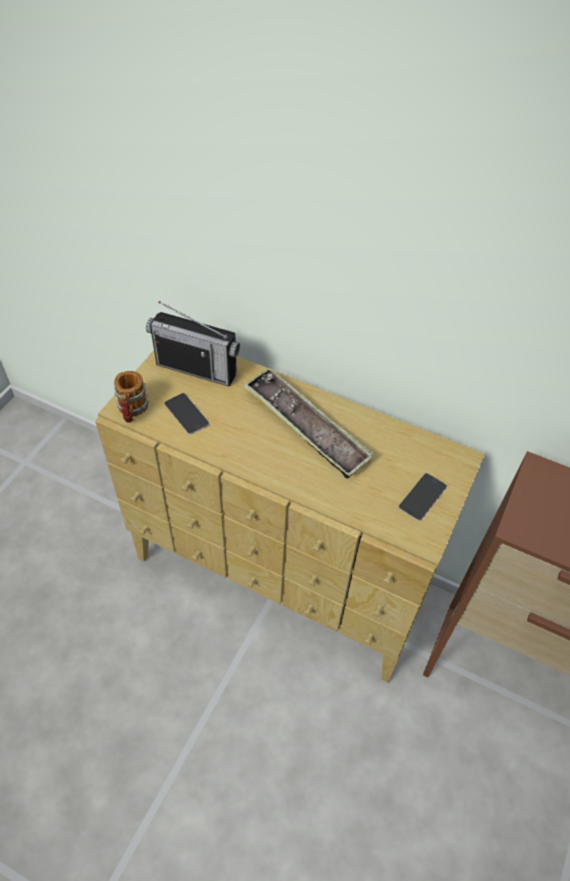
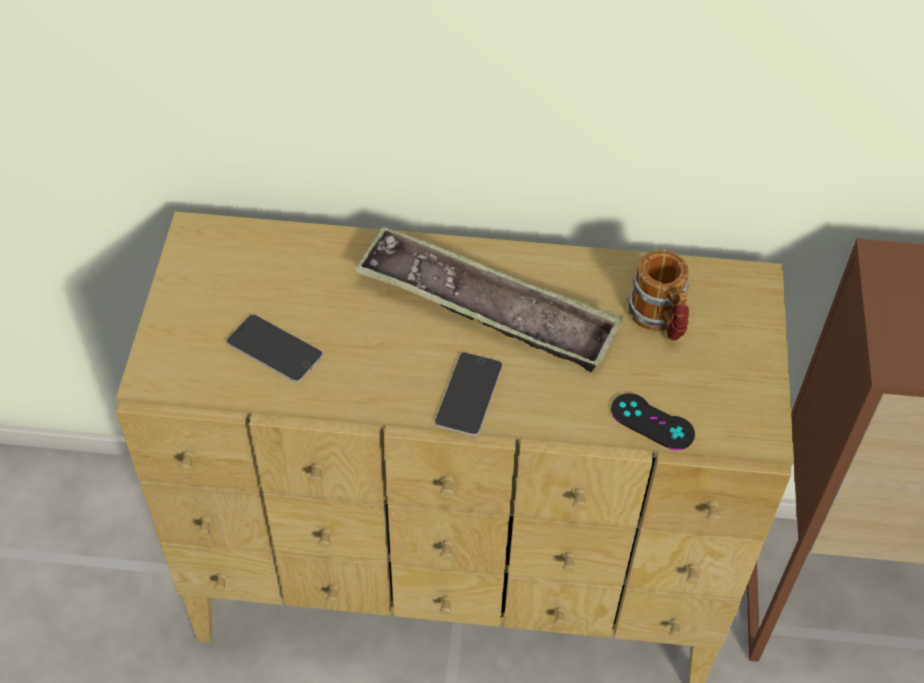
camera: 20 degrees left, 0 degrees up
mug [114,371,148,423] -> mug moved to [627,250,689,341]
radio [146,301,240,387] -> none
phone [398,473,447,521] -> phone moved to [435,352,503,436]
none -> black game controller [611,393,695,450]

